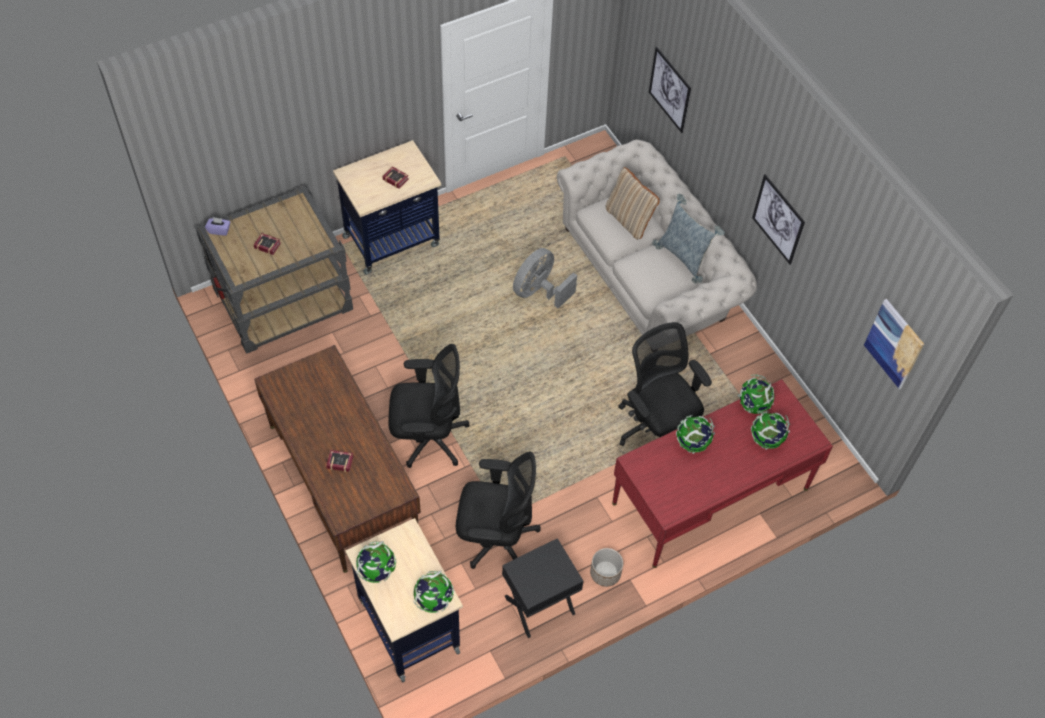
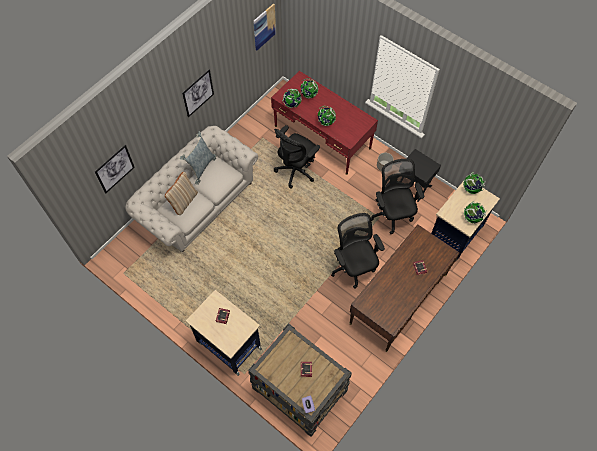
camera: 110 degrees left, 5 degrees up
grey fan [513,248,577,309] -> none

